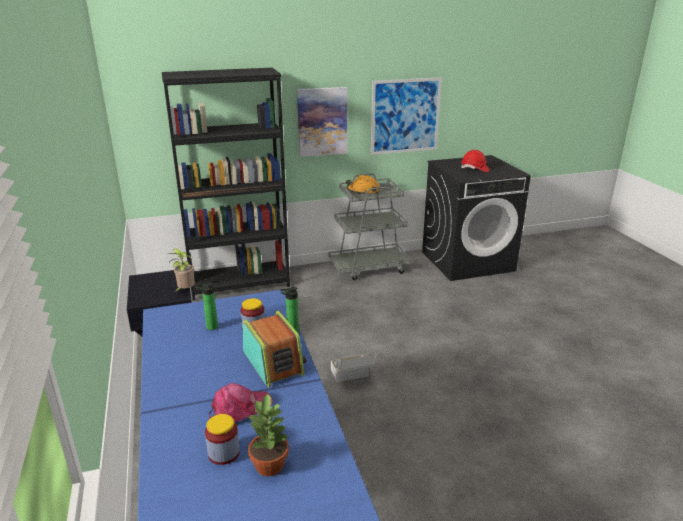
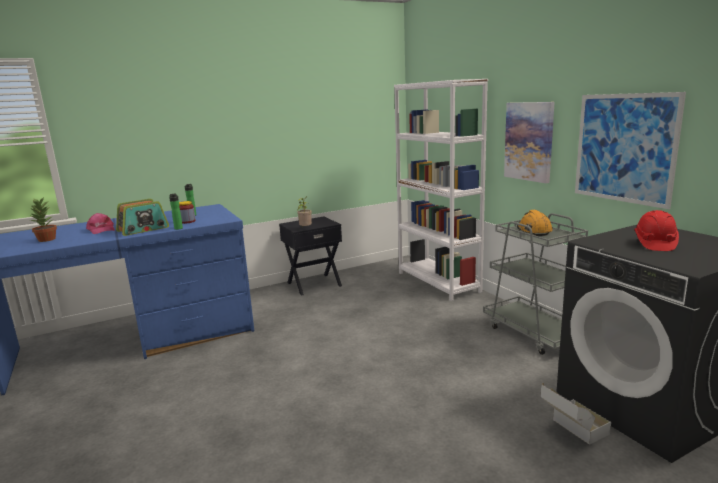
camera: 80 degrees right, 10 degrees down
black bookcase [162,68,290,300] -> white bookcase [394,79,488,301]
jar [205,414,240,465] -> none
cardboard box [331,353,377,382] -> cardboard box moved to [541,383,611,445]

